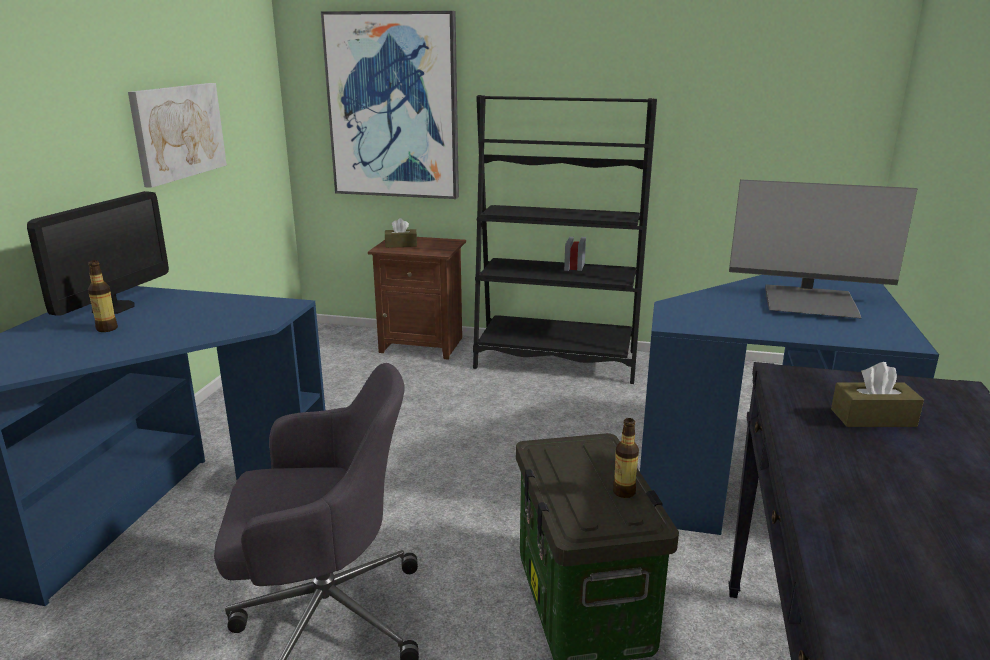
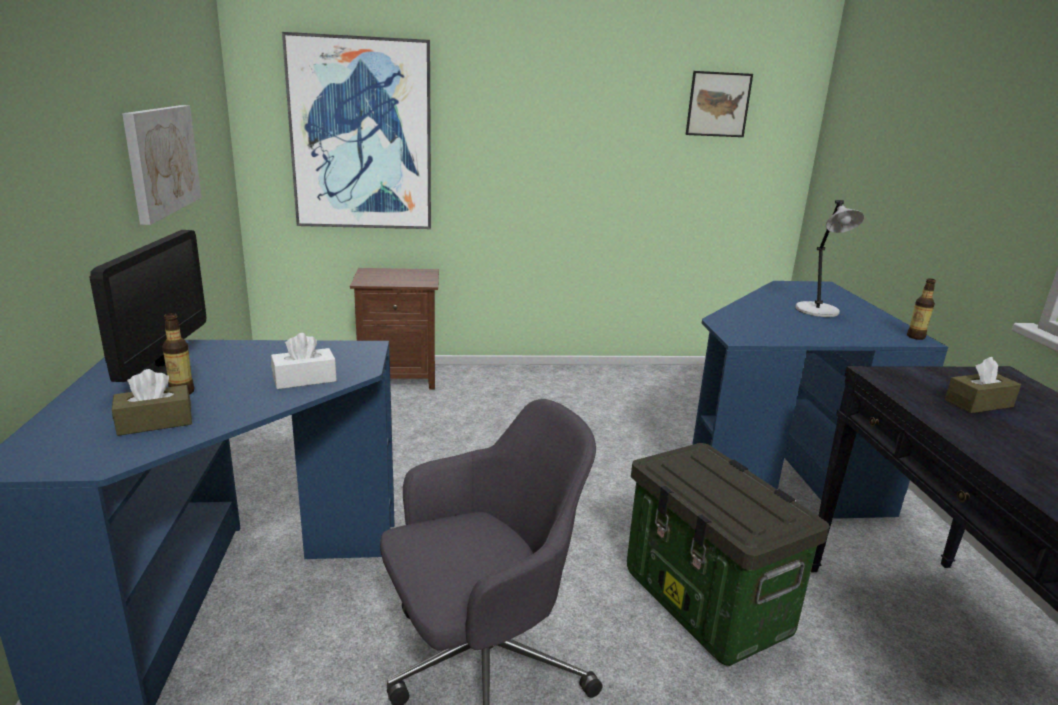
camera: 20 degrees left, 0 degrees up
brown tissue box [385,218,417,248] -> brown tissue box moved to [112,369,192,436]
black bookcase [473,95,657,384] -> none
bottle [613,418,639,498] -> bottle moved to [907,278,936,340]
monitor [729,179,918,318] -> grey table lamp [795,200,864,317]
none -> white tissue box [271,333,337,389]
none -> picture [686,71,753,137]

